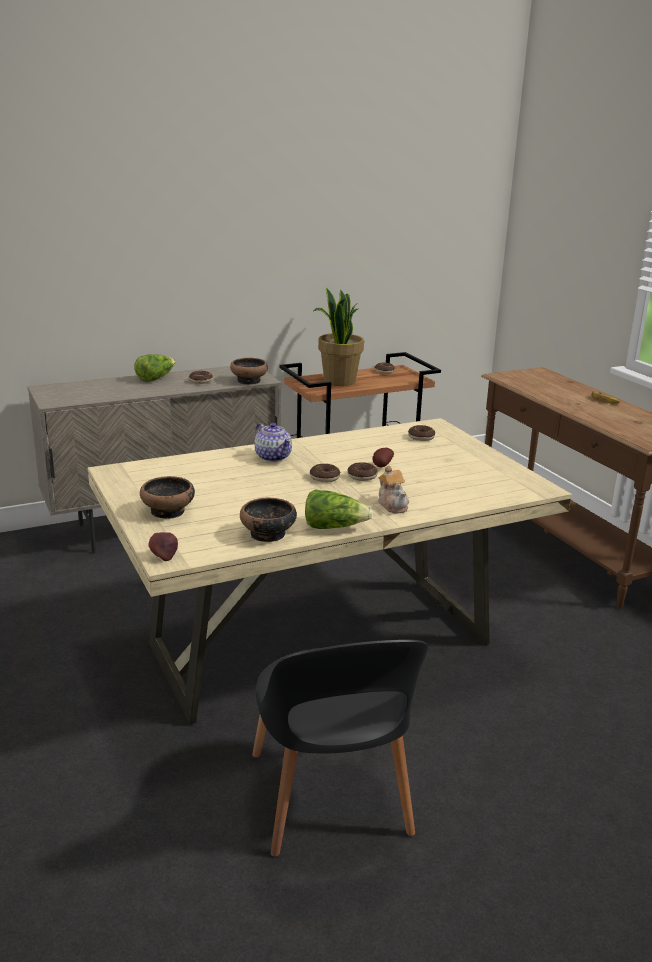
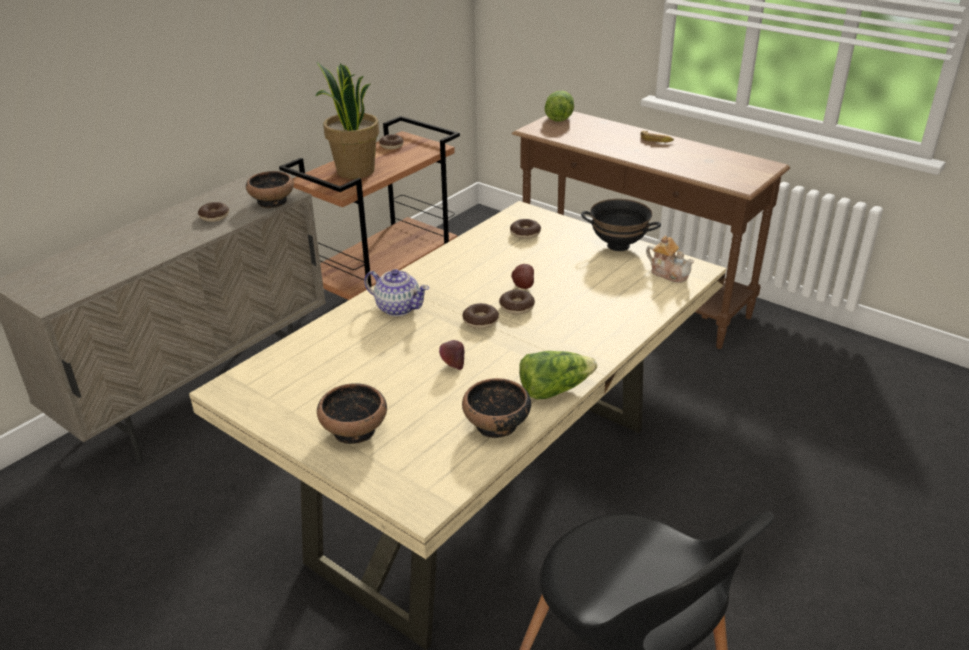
camera: 25 degrees left, 10 degrees up
lettuce [134,354,175,382] -> lettuce moved to [545,90,574,122]
apple [148,532,178,561] -> apple moved to [439,340,465,370]
teapot [378,465,409,513] -> teapot moved to [646,236,694,283]
none -> black bowl [581,199,661,251]

